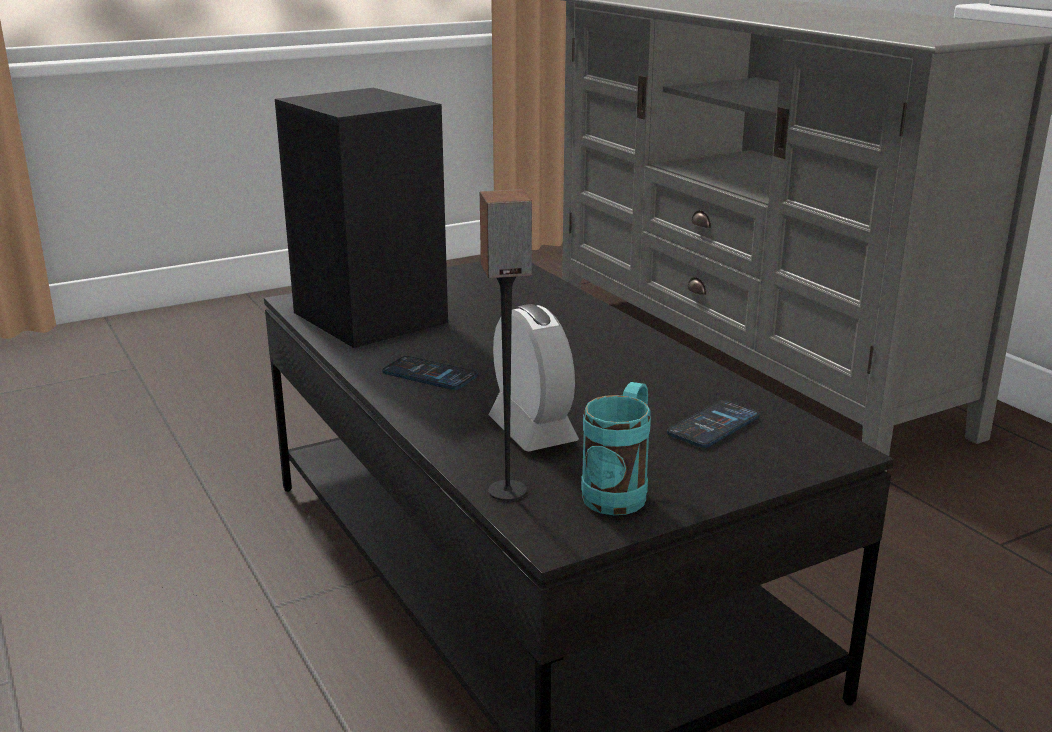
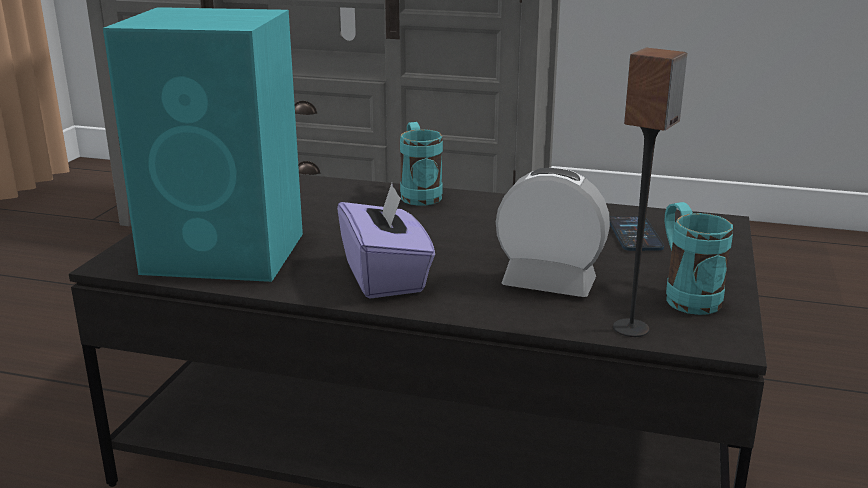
camera: 45 degrees left, 0 degrees up
black speaker [275,88,448,348] -> turquoise speaker [103,7,303,282]
phone [383,356,478,390] -> purple tissue box [337,183,435,299]
none -> turquoise mug [400,122,443,206]

